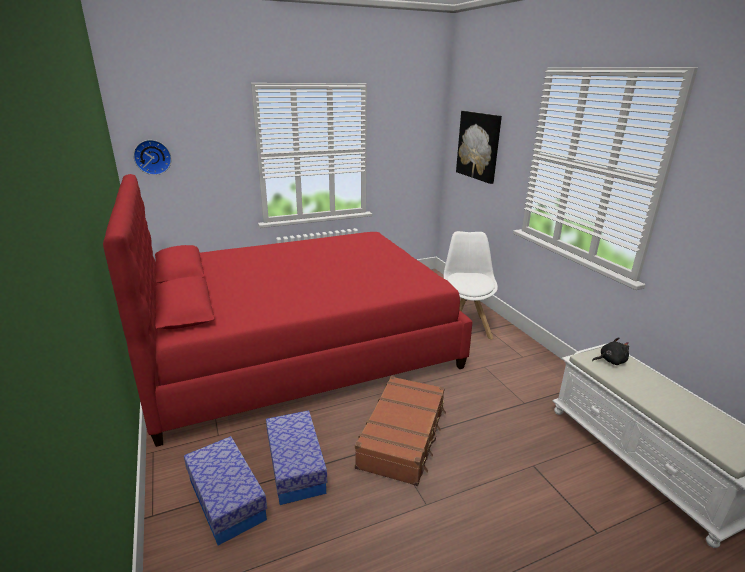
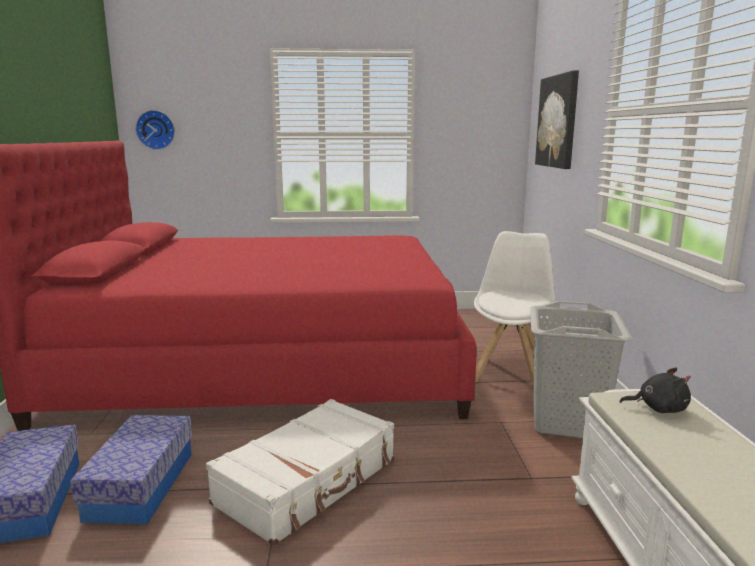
camera: 20 degrees right, 10 degrees down
brown suitcase [355,376,446,486] -> white suitcase [206,399,394,546]
none -> grey laundry basket [530,301,632,438]

